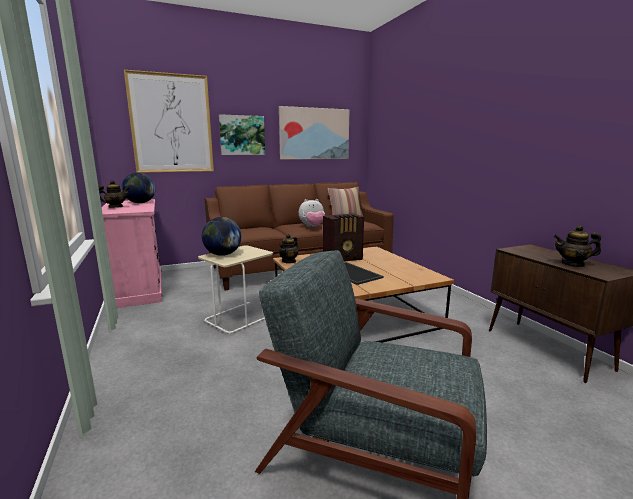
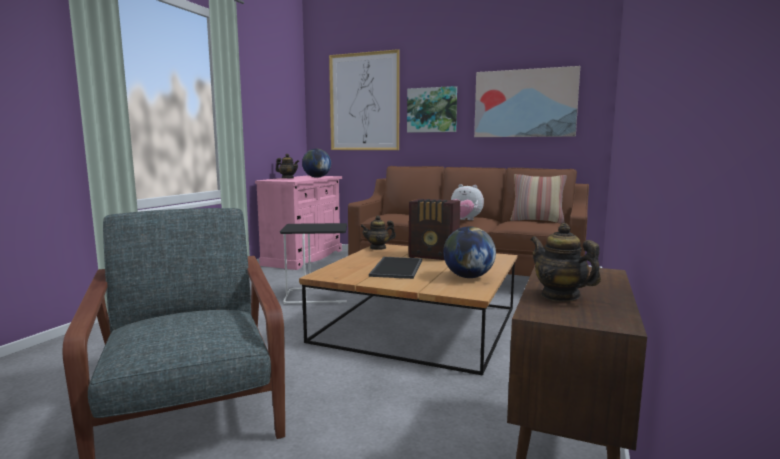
camera: 45 degrees right, 5 degrees down
beige side table [198,245,273,334] -> black side table [280,223,347,304]
globe [202,217,242,256] -> globe moved to [443,226,496,278]

